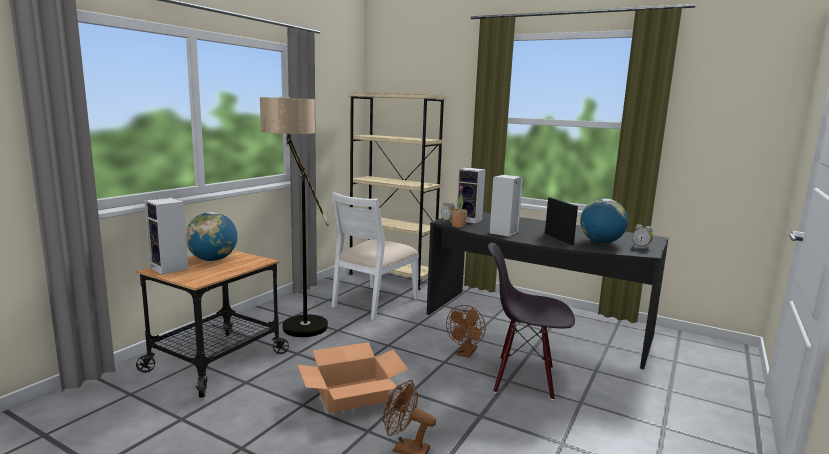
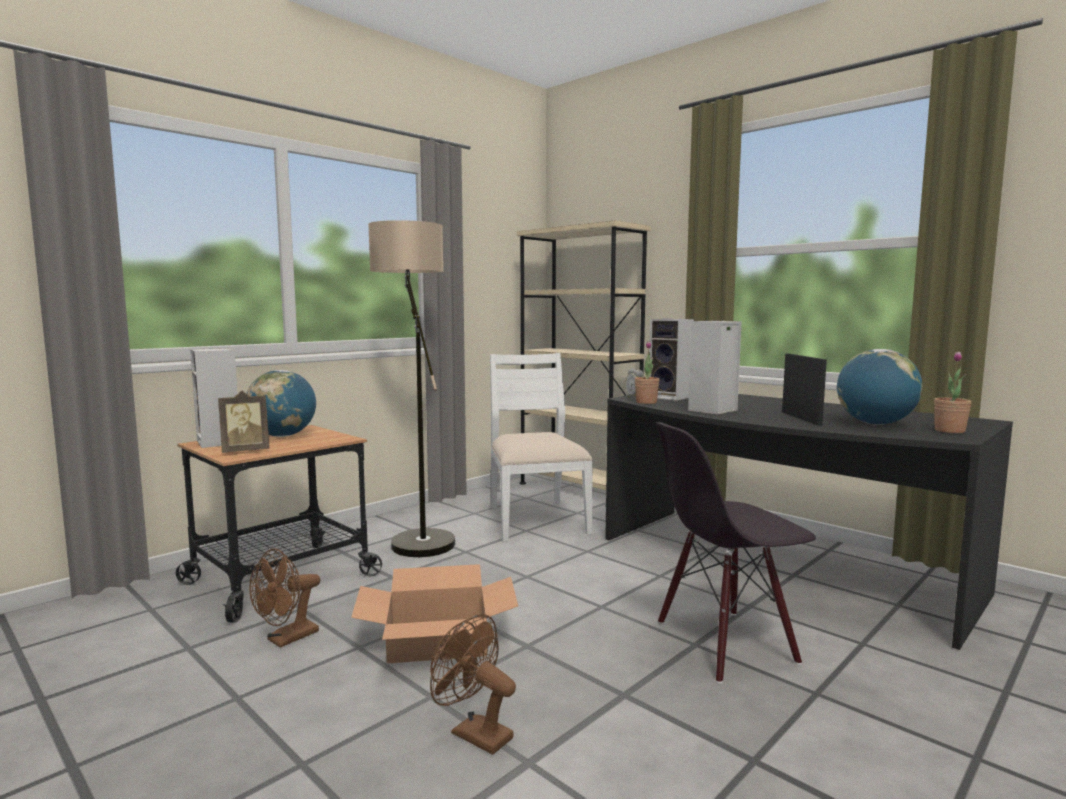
camera: 15 degrees right, 5 degrees down
white chair [331,192,419,320] -> white chair turned 120 degrees clockwise [490,353,593,541]
brown fan [446,305,486,358] -> brown fan moved to [249,549,320,648]
black chair [488,243,575,400] -> black chair turned 45 degrees counterclockwise [656,422,816,684]
alarm clock [632,224,653,249] -> potted plant [934,352,971,433]
none -> picture frame [218,391,269,453]

